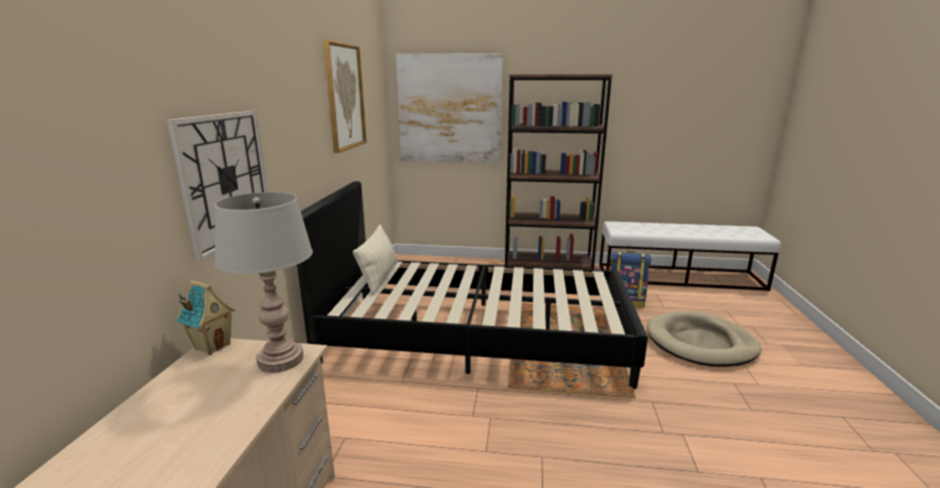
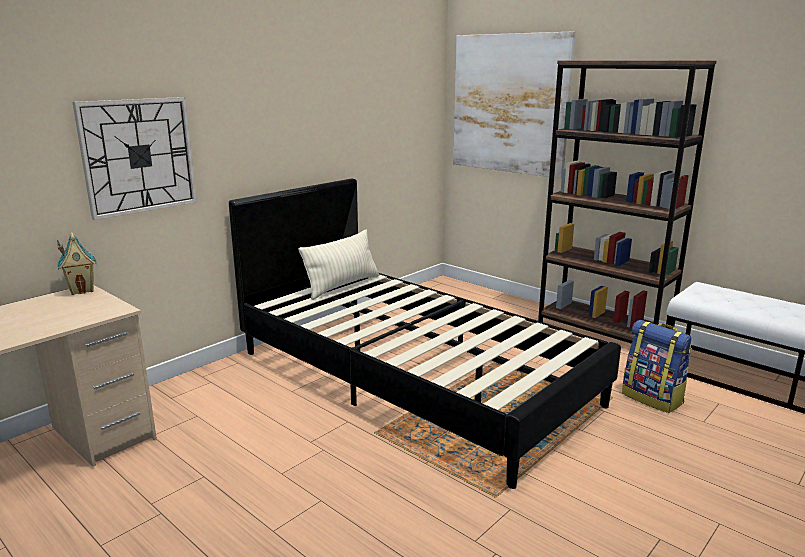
camera: 35 degrees right, 0 degrees up
grey table lamp [215,192,313,373] -> none
picture [323,40,367,153] -> none
beige dog bed [647,311,762,367] -> none

